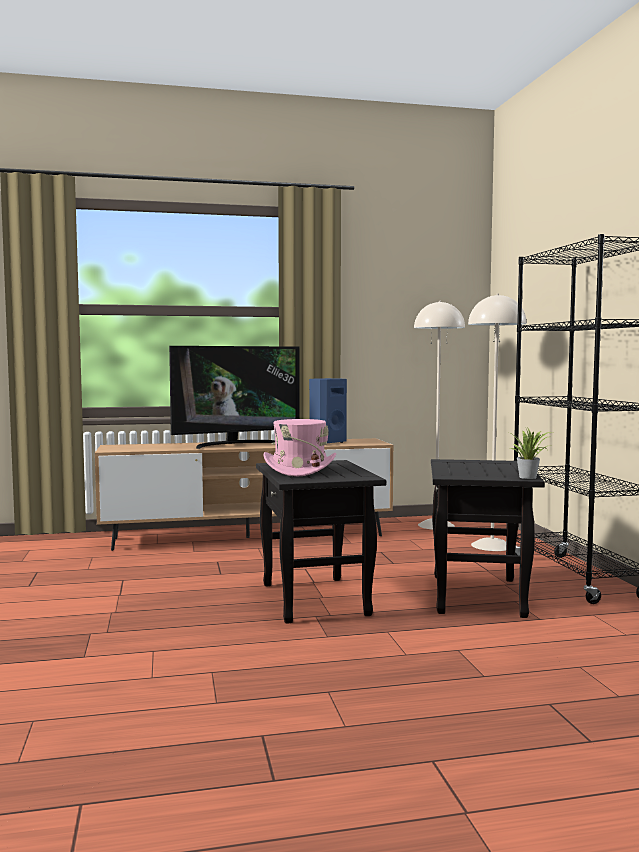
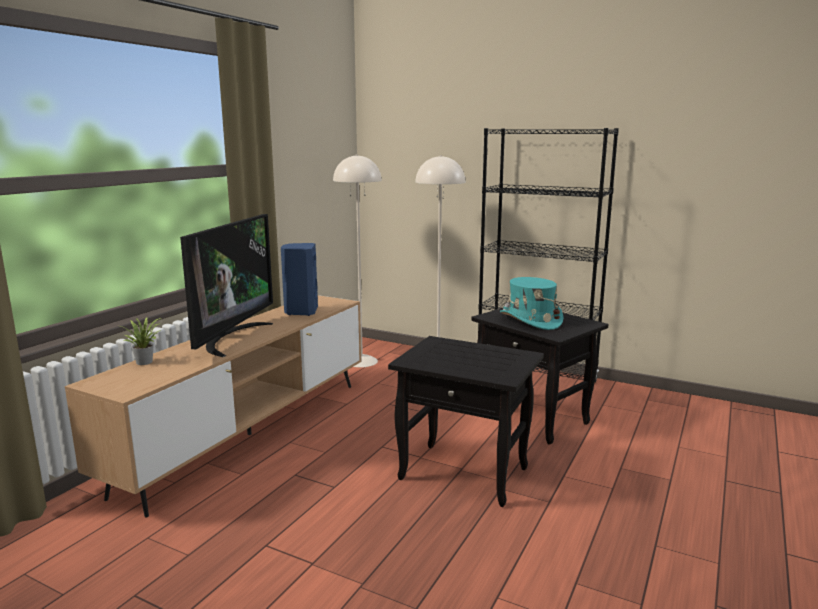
camera: 50 degrees left, 10 degrees up
pink hat [263,419,336,477] -> none
potted plant [509,427,551,479] -> potted plant moved to [121,318,161,365]
none -> turquoise hat [500,277,563,330]

